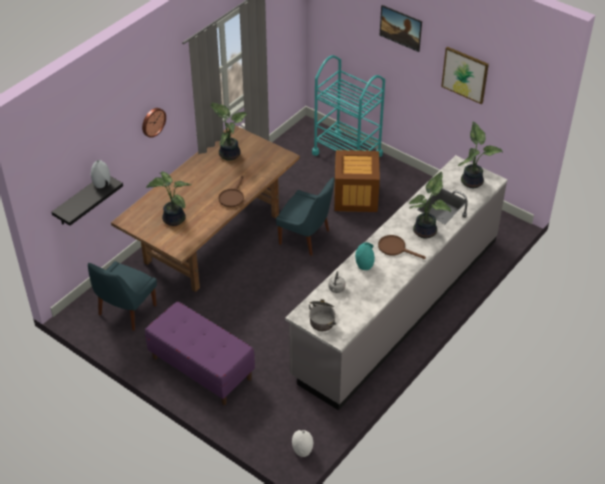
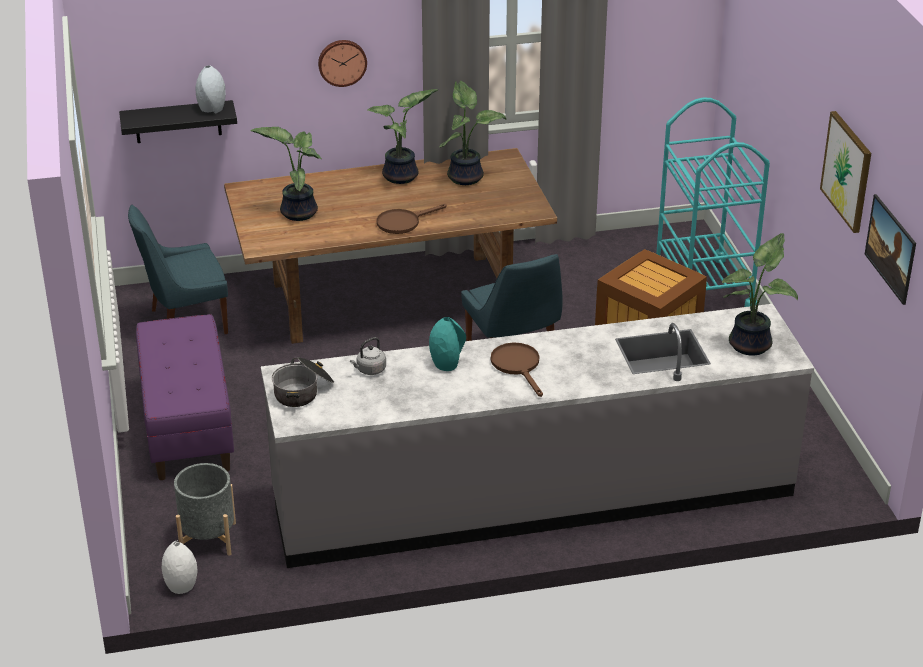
camera: 40 degrees right, 10 degrees down
picture [380,5,422,52] -> picture moved to [865,194,916,305]
potted plant [409,171,451,239] -> potted plant moved to [367,89,438,184]
none -> grey planter [174,463,236,556]

